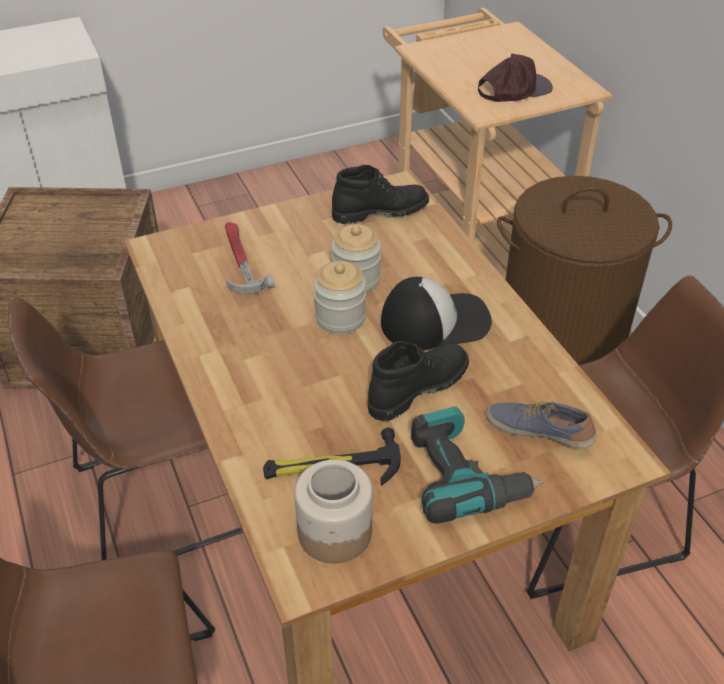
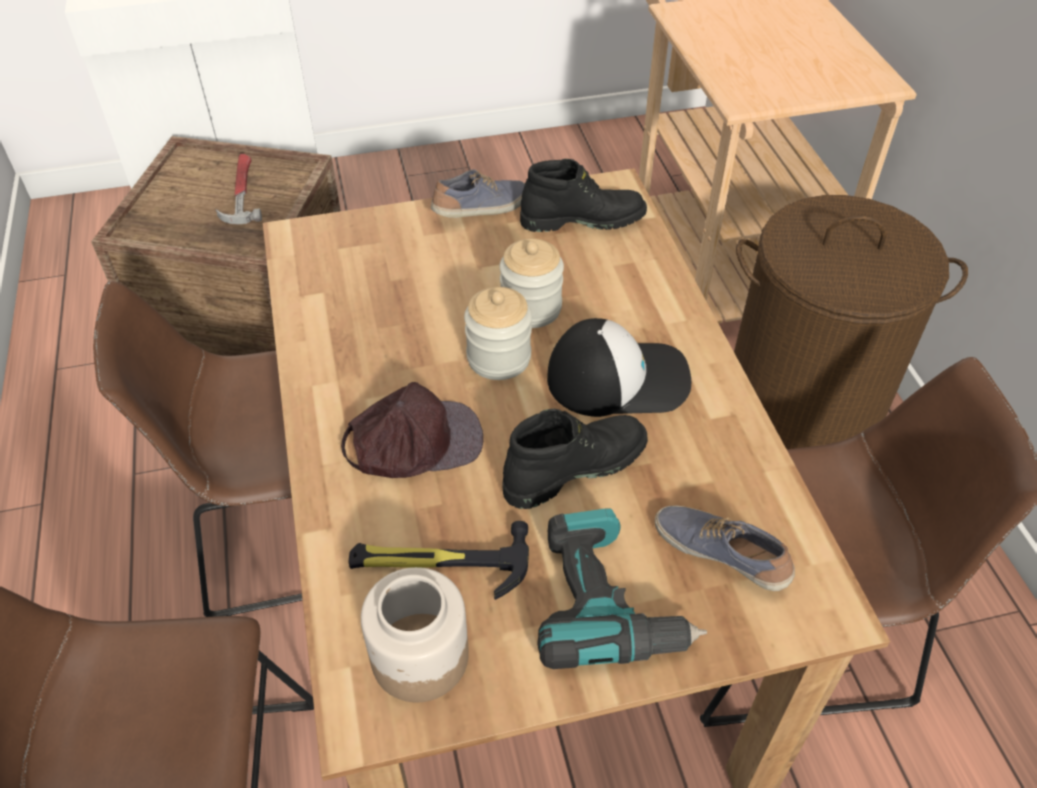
camera: 10 degrees right, 5 degrees up
hammer [225,222,275,294] -> hammer moved to [215,154,262,224]
brown cap [478,54,553,102] -> brown cap moved to [341,382,483,478]
none -> shoe [431,170,525,218]

